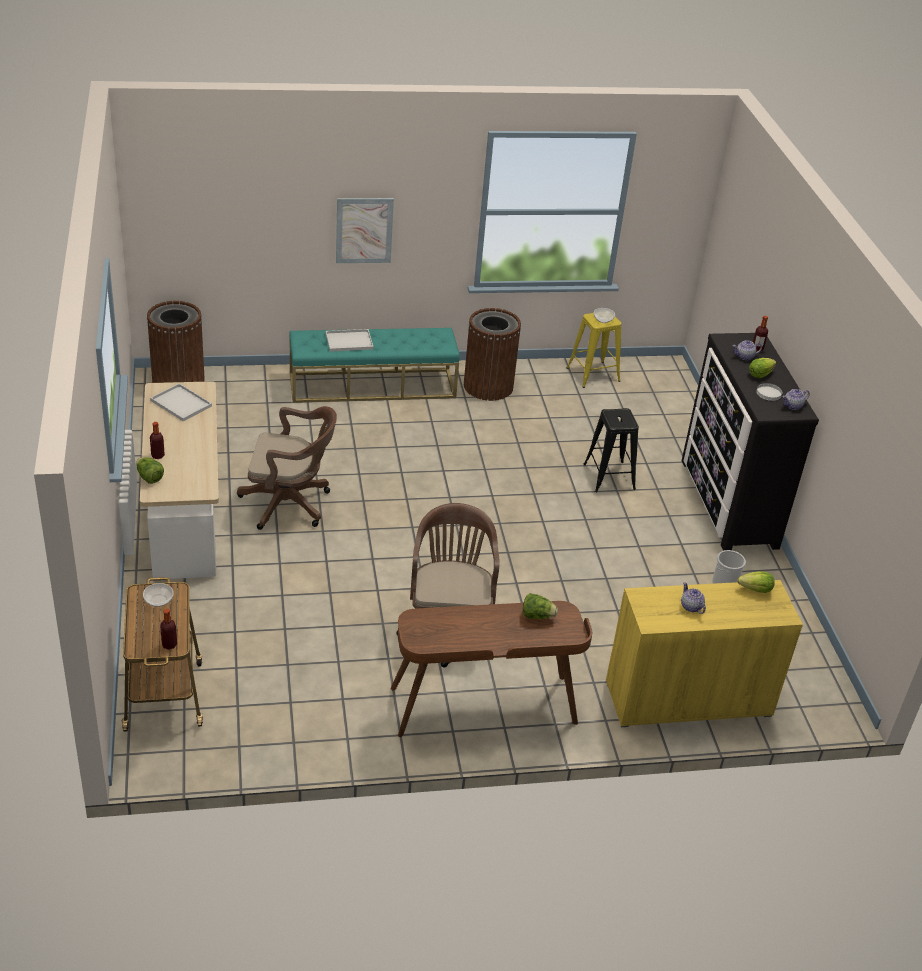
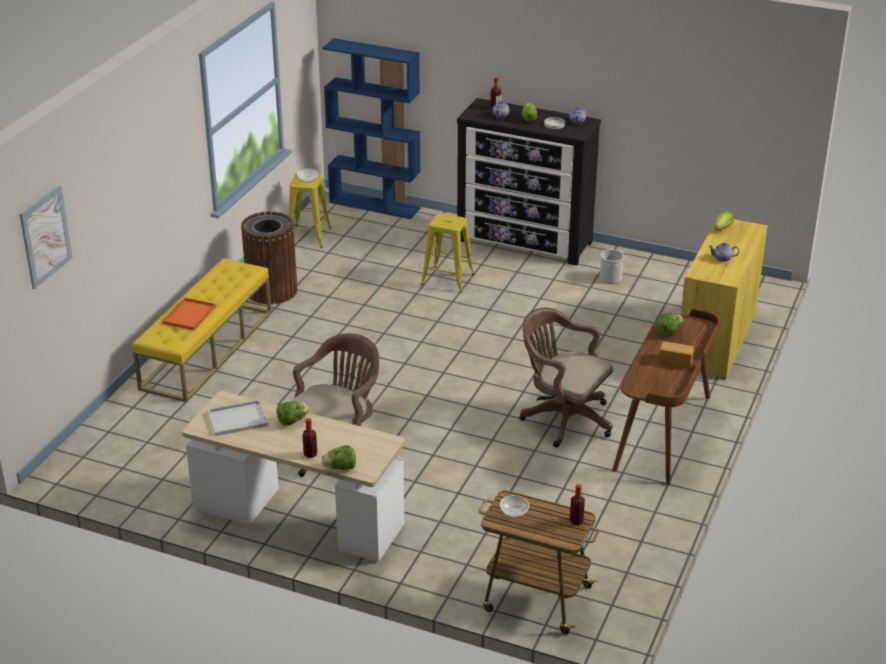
camera: 55 degrees left, 5 degrees down
brown trash can [147,301,205,383] -> none
turquoise bench [289,328,460,403] -> yellow bench [132,258,272,402]
white tray [325,329,374,352] -> orange tray [162,298,216,331]
picture [336,198,394,263] -> picture moved to [20,185,73,289]
black stool [584,408,639,492] -> yellow stool [421,213,474,293]
none -> lettuce [276,401,310,426]
none -> blue bookcase [322,38,421,219]
none -> bread [659,341,694,368]

